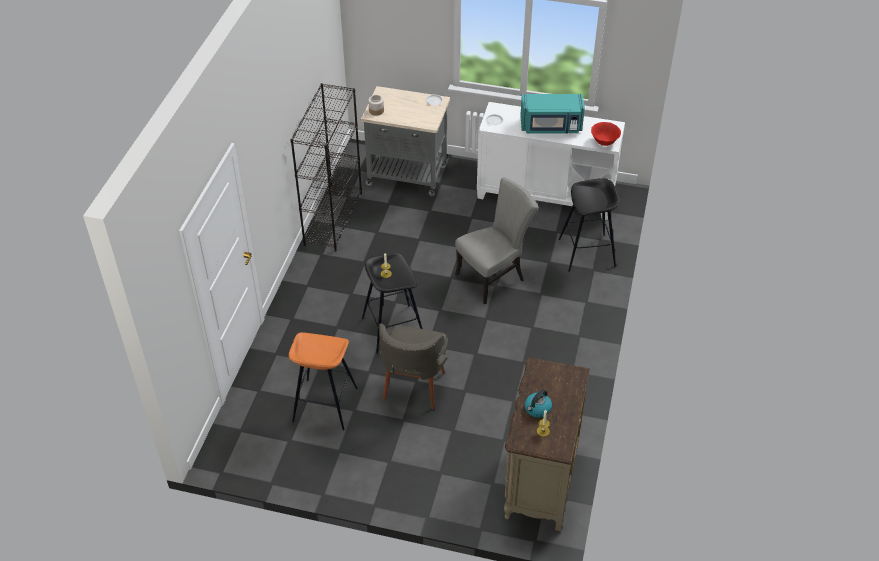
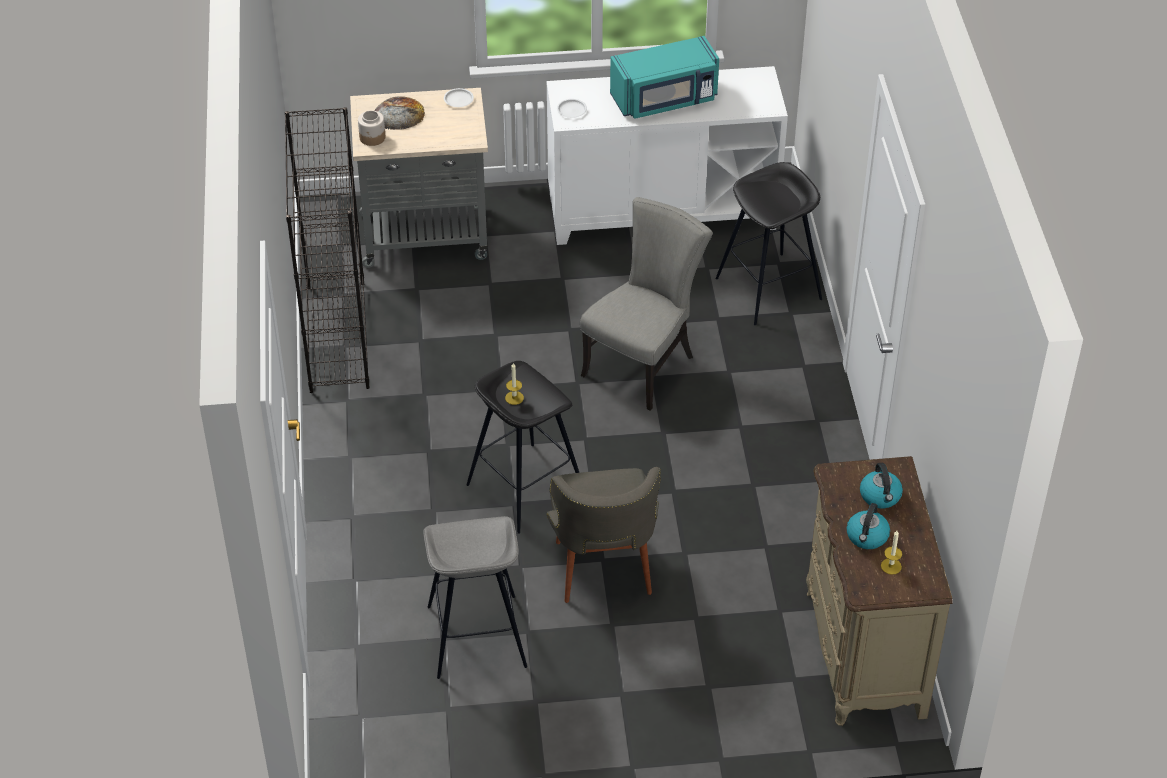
camera: 20 degrees left, 0 degrees up
orange stool [289,332,357,430] -> grey stool [423,516,527,679]
red bowl [591,122,621,146] -> none
none -> bread [374,96,425,130]
none -> kettle [860,463,903,509]

